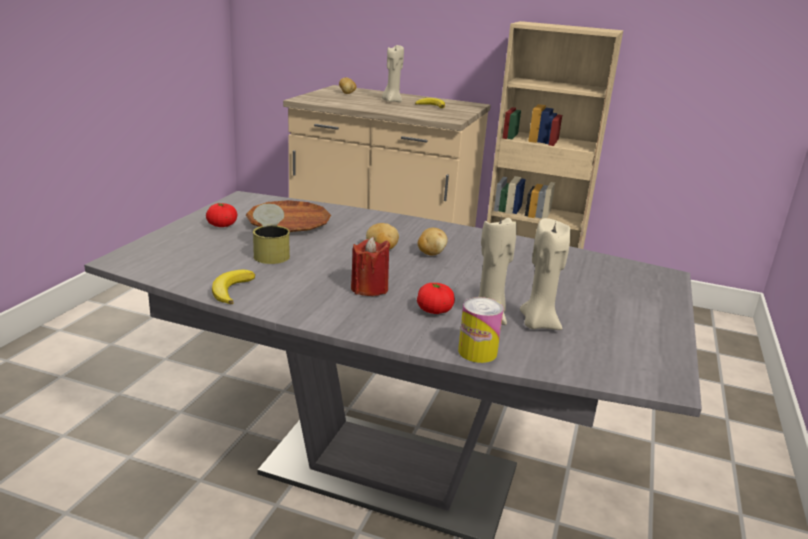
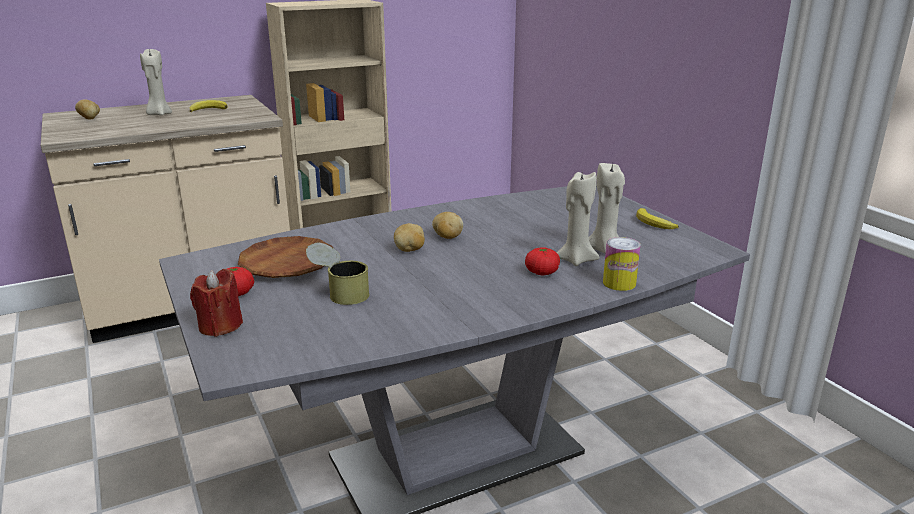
camera: 45 degrees left, 0 degrees up
banana [212,270,255,304] -> banana moved to [636,208,679,229]
red candle [351,237,390,296] -> red candle moved to [190,269,243,337]

